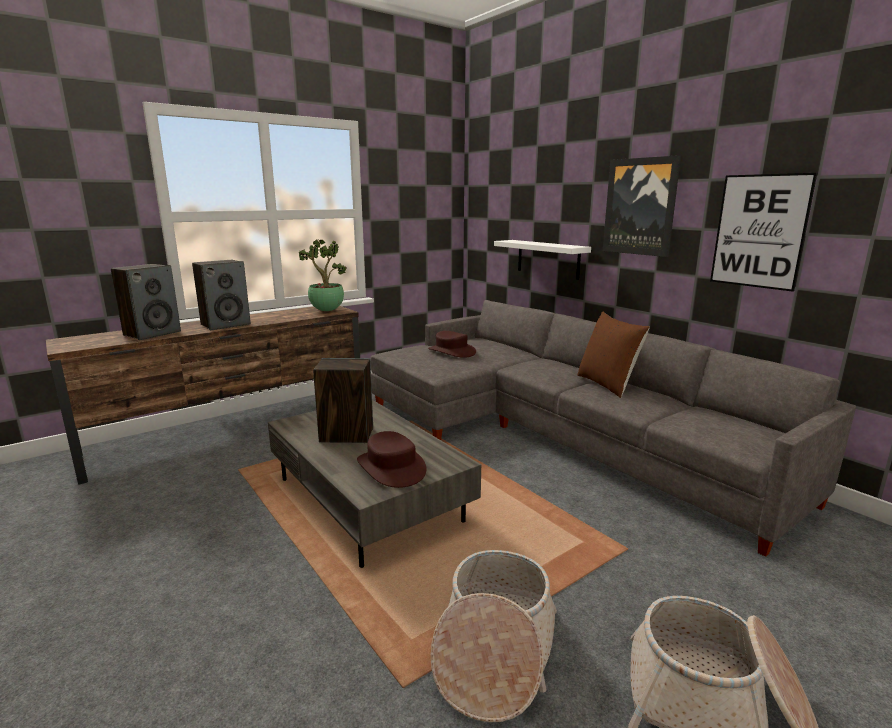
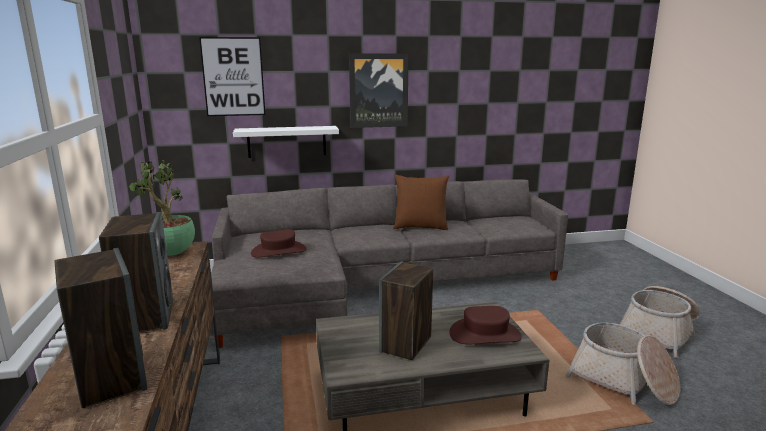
camera: 65 degrees left, 0 degrees up
picture [710,173,817,292] -> picture moved to [199,37,265,116]

